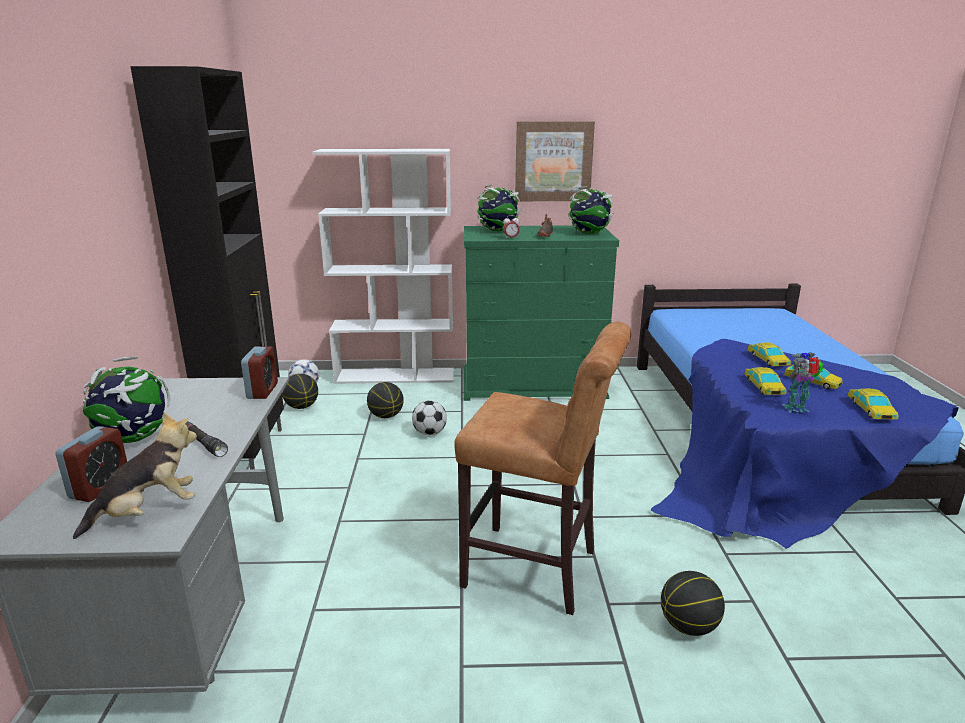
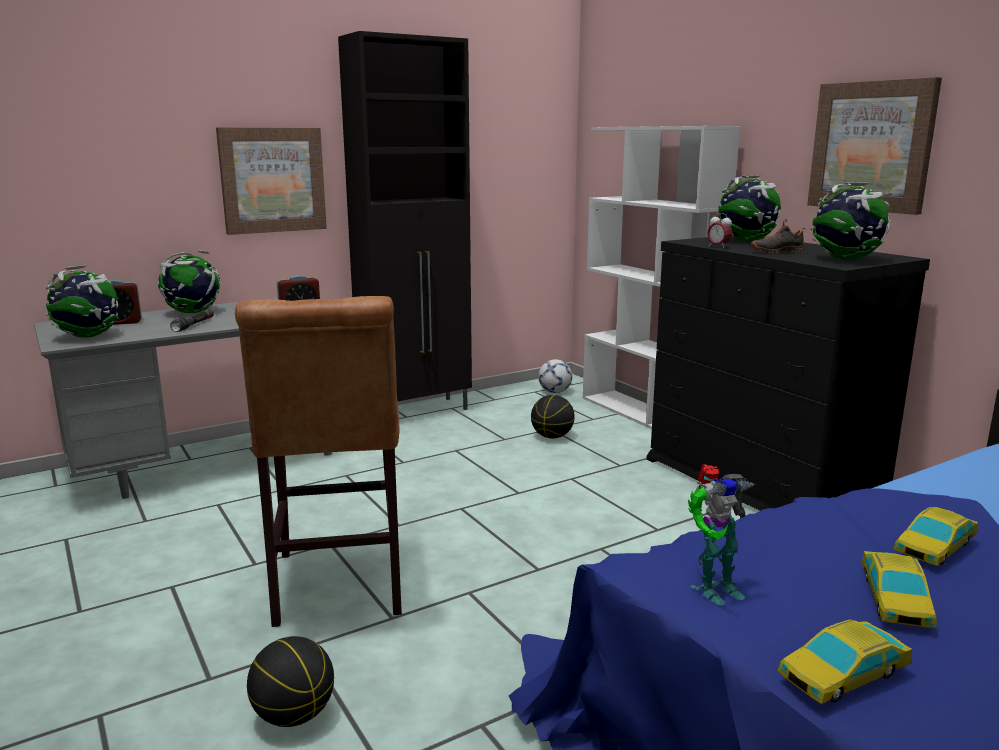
camera: 60 degrees right, 5 degrees down
plush toy [73,412,197,539] -> globe [46,265,118,338]
basketball [282,374,318,409] -> none
football [412,401,447,435] -> none
green dresser [463,226,619,401] -> black dresser [646,237,930,511]
toy car [744,367,786,395] -> none
toy robot [782,352,824,413] -> toy robot turned 105 degrees clockwise [688,464,755,605]
none -> picture [216,127,327,235]

